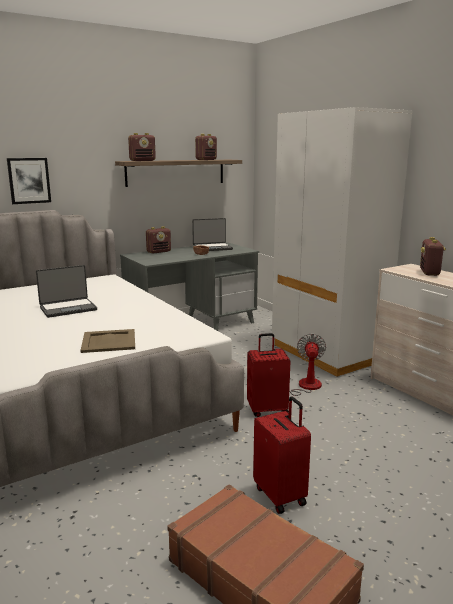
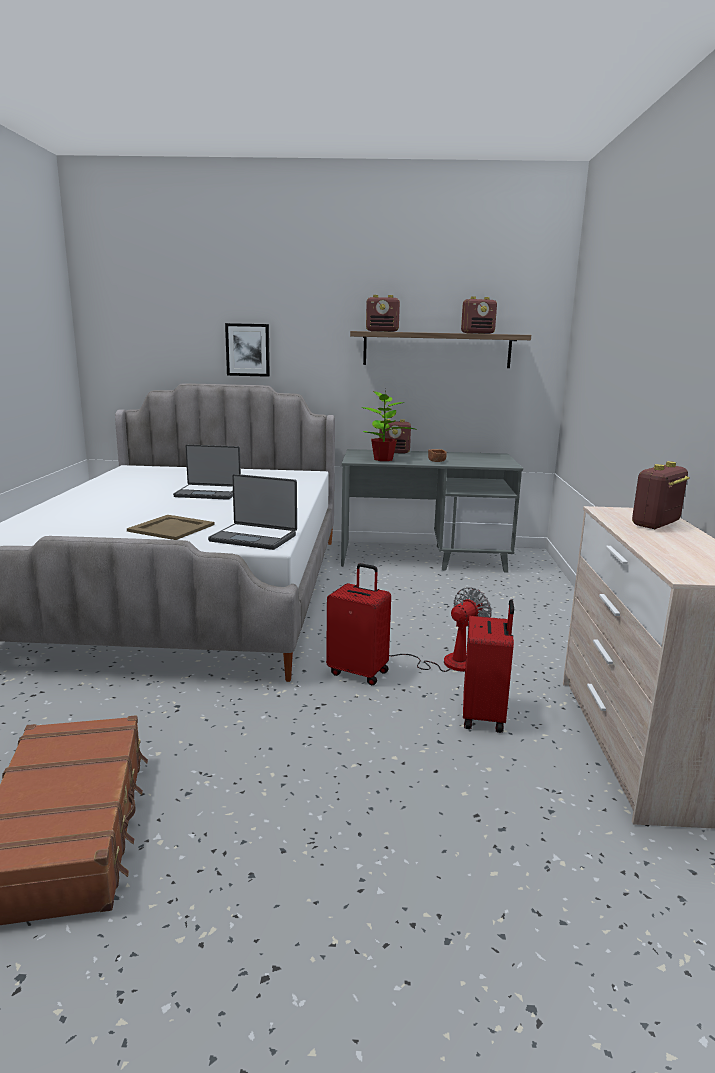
camera: 35 degrees right, 0 degrees up
laptop [192,218,233,251] -> laptop moved to [208,474,297,550]
red suitcase [253,396,311,514] -> red suitcase moved to [463,600,514,733]
white wardrobe [272,107,413,377] -> none
none -> potted plant [361,389,415,461]

